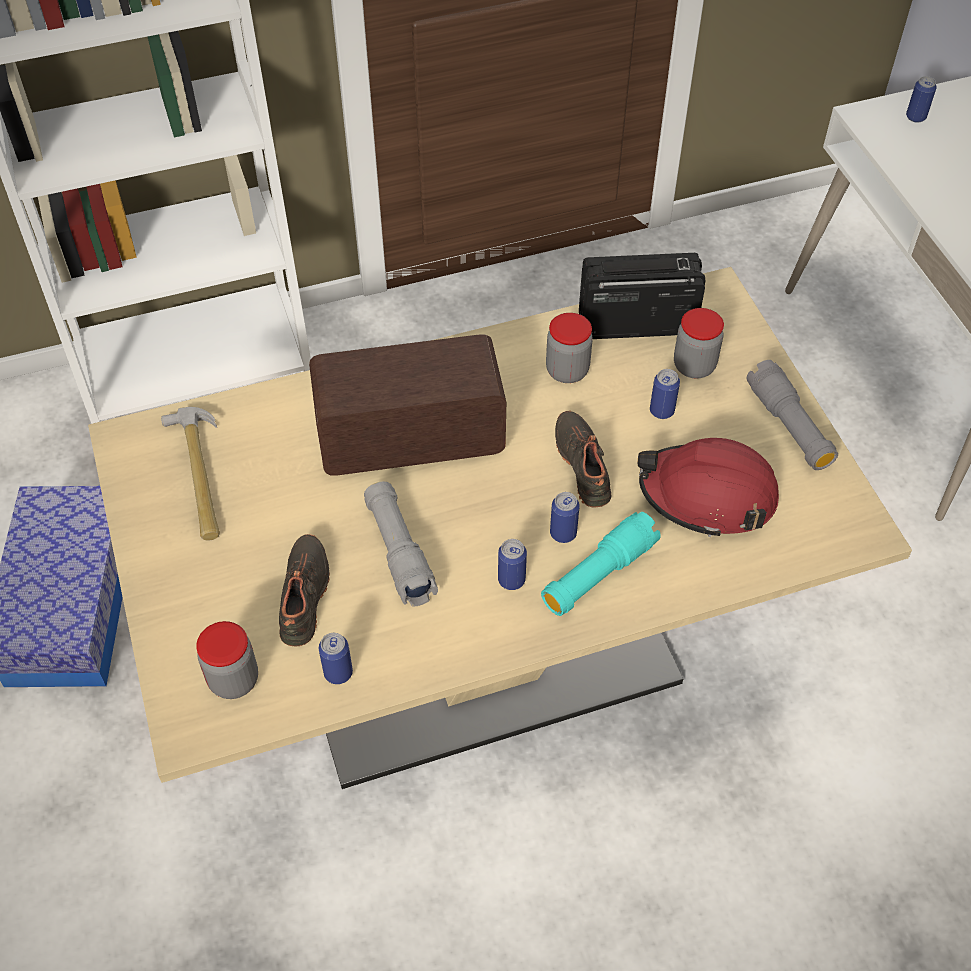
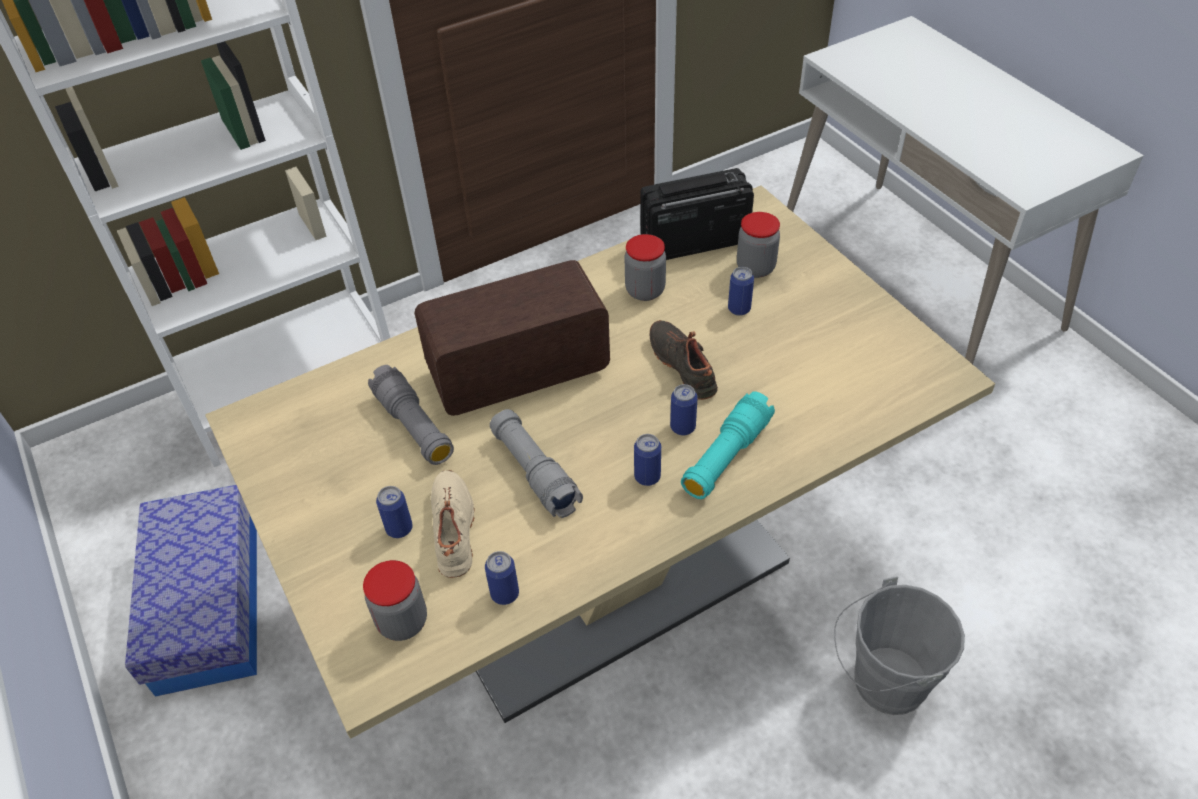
camera: 10 degrees left, 5 degrees down
hammer [161,407,220,541] -> none
black shoe [279,534,330,646] -> beige shoe [431,470,474,578]
red hard hat [638,438,779,537] -> none
grey flashlight [747,360,838,470] -> grey flashlight moved to [368,365,454,465]
can [906,76,937,123] -> can moved to [376,486,413,538]
none -> grey bucket [834,576,965,715]

